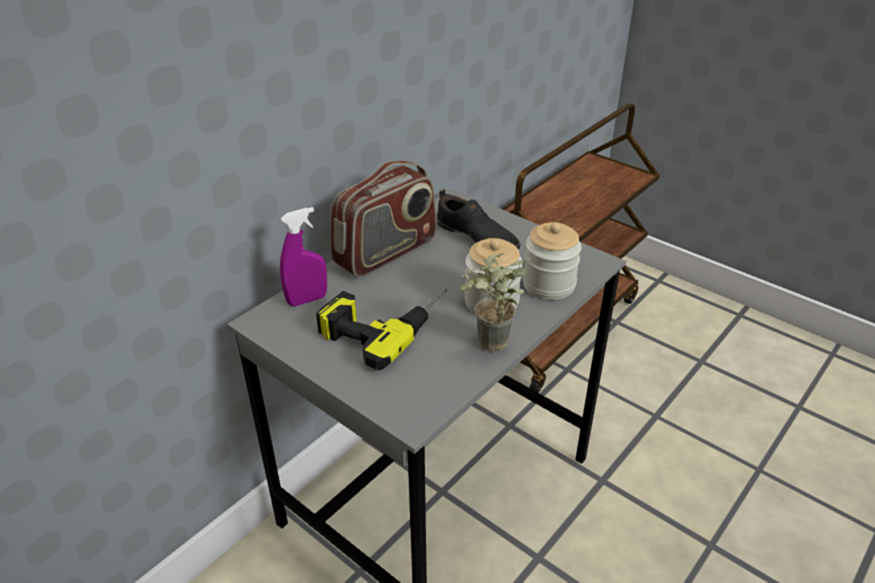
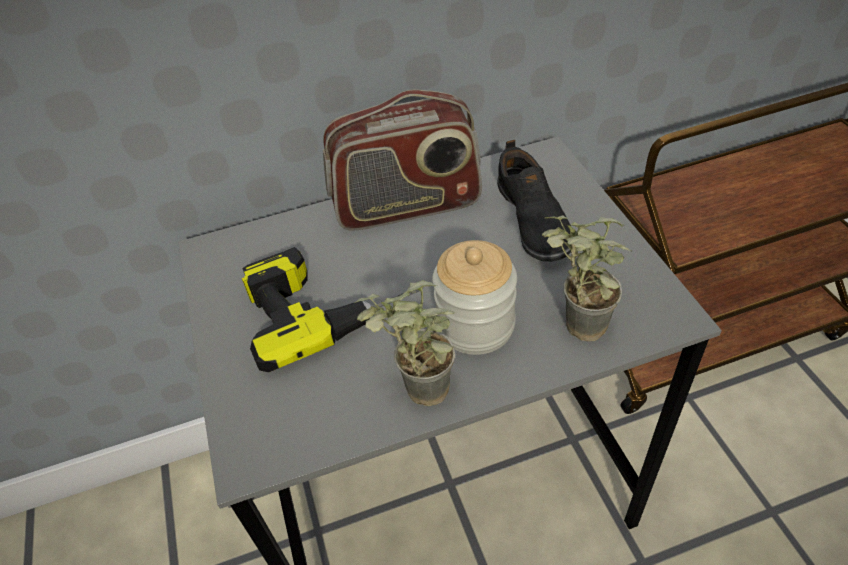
camera: 35 degrees right, 10 degrees up
purple spray bottle [280,207,327,306] -> none
jar [523,222,582,300] -> potted plant [542,215,631,342]

